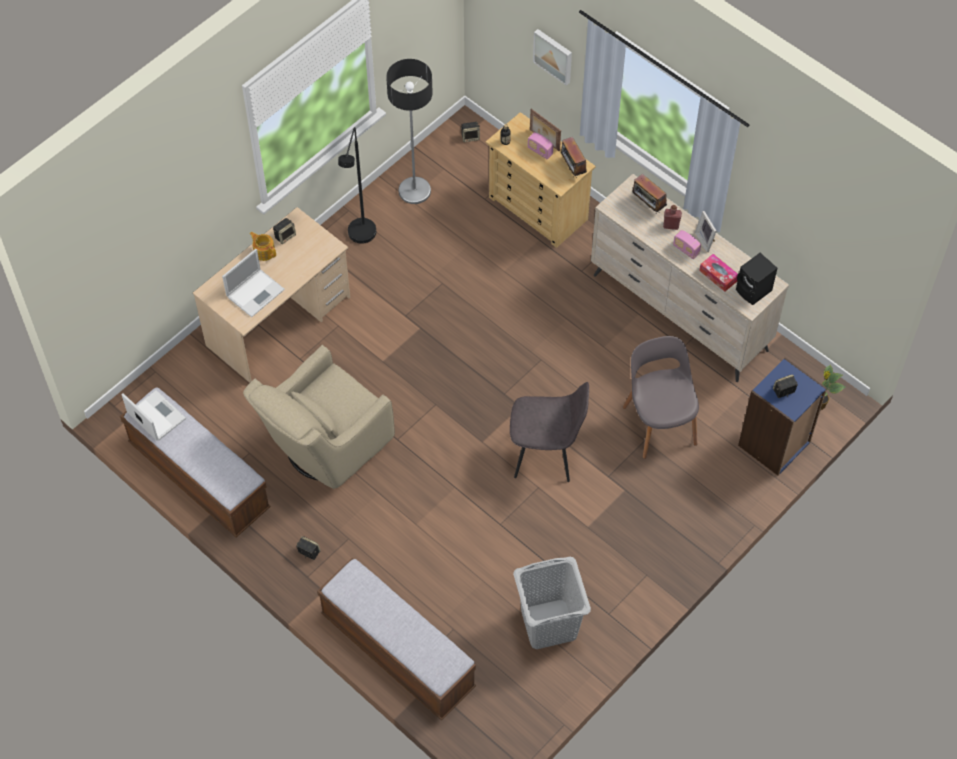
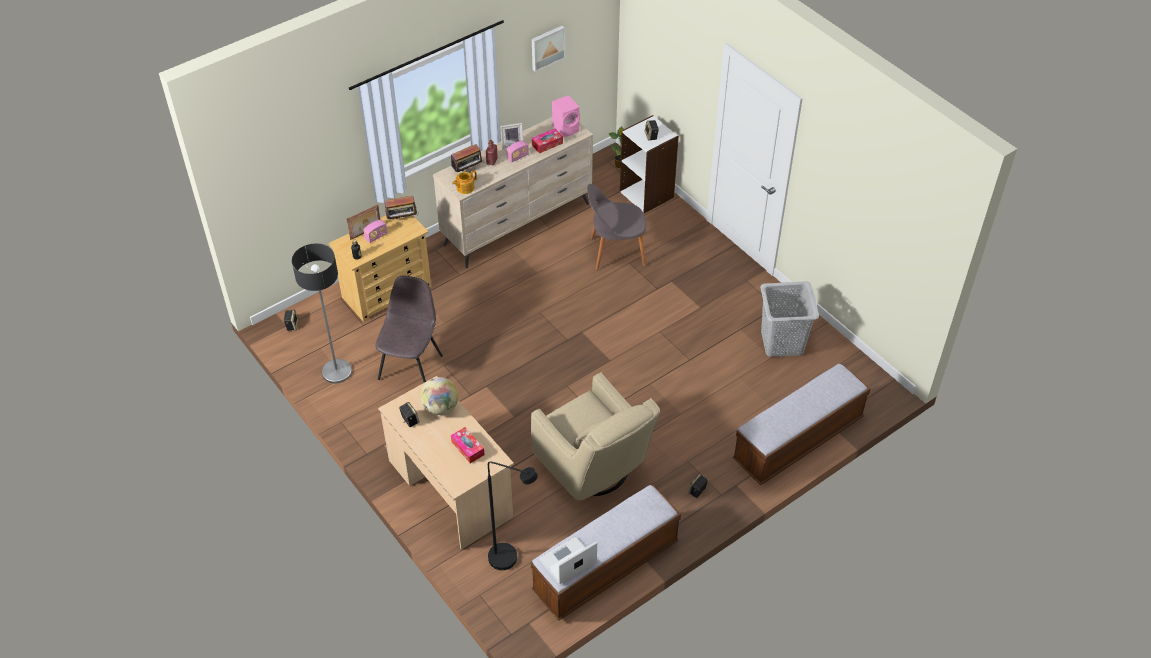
camera: 80 degrees left, 10 degrees down
laptop [222,249,285,317] -> tissue box [451,427,485,463]
teapot [249,232,276,261] -> teapot moved to [452,170,477,194]
black floor lamp [338,127,376,244] -> black floor lamp moved to [488,461,538,570]
grey chair [510,382,589,482] -> grey chair moved to [375,276,443,383]
picture [533,29,572,86] -> picture moved to [532,26,565,72]
black speaker [736,253,777,305] -> pink speaker [552,95,580,137]
blue bookcase [738,358,827,476] -> white bookcase [620,115,679,213]
none -> globe [421,377,459,415]

